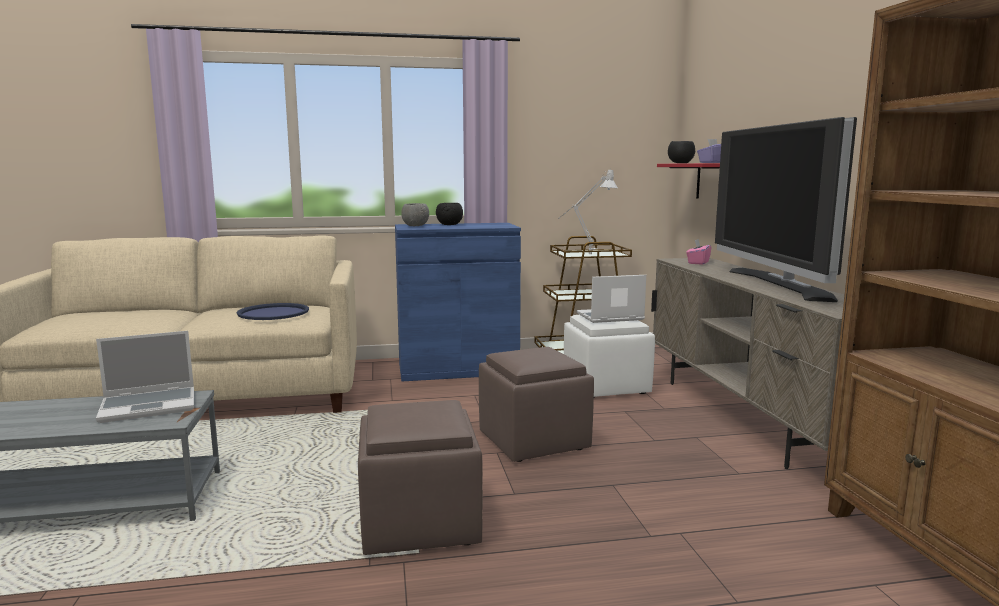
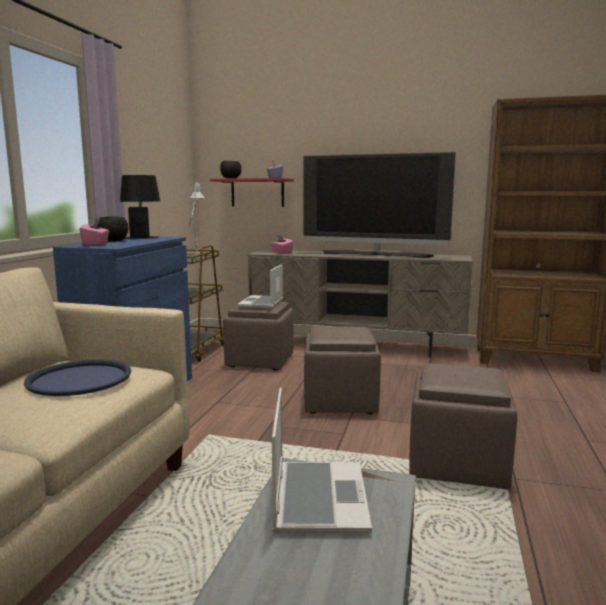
camera: 65 degrees left, 0 degrees up
grey bowl [401,203,429,226] -> pink tissue box [80,218,109,246]
white ottoman [564,315,655,397] -> brown ottoman [223,302,294,370]
none -> black table lamp [120,175,160,239]

